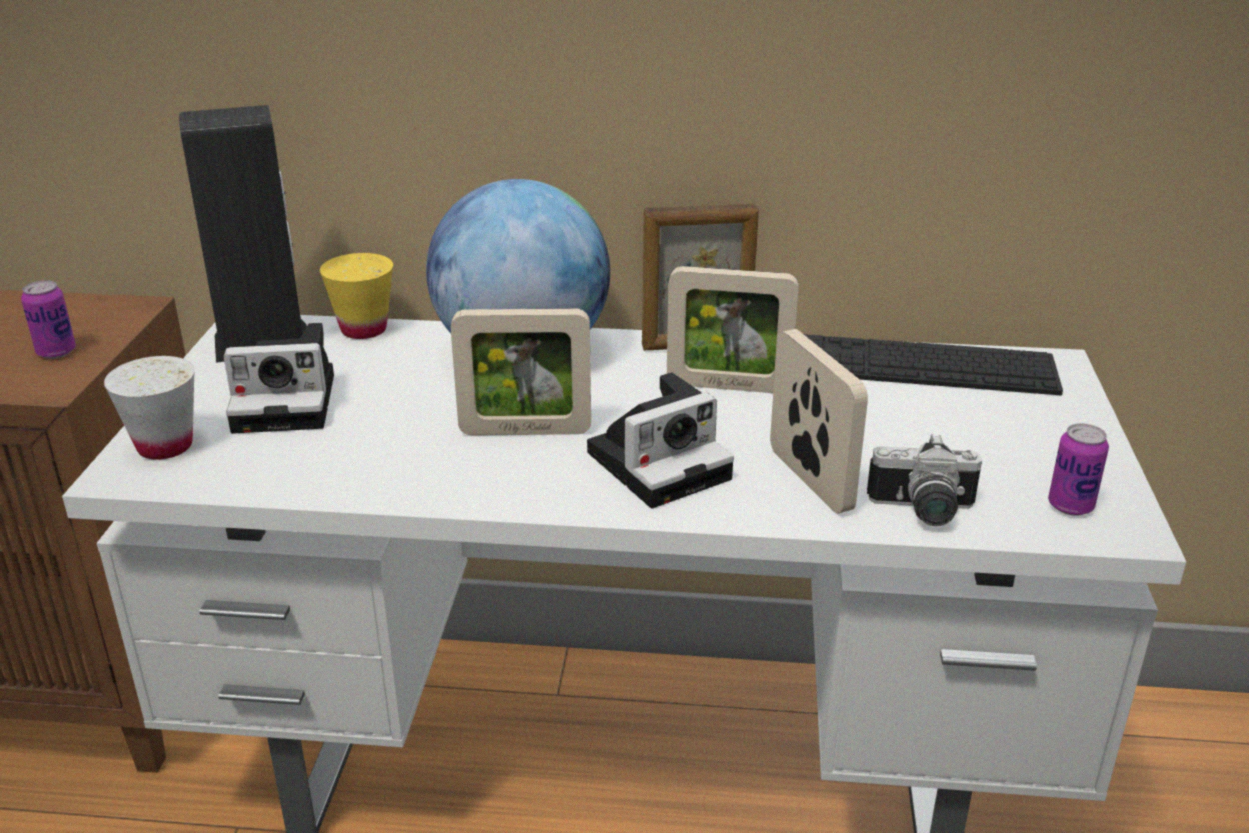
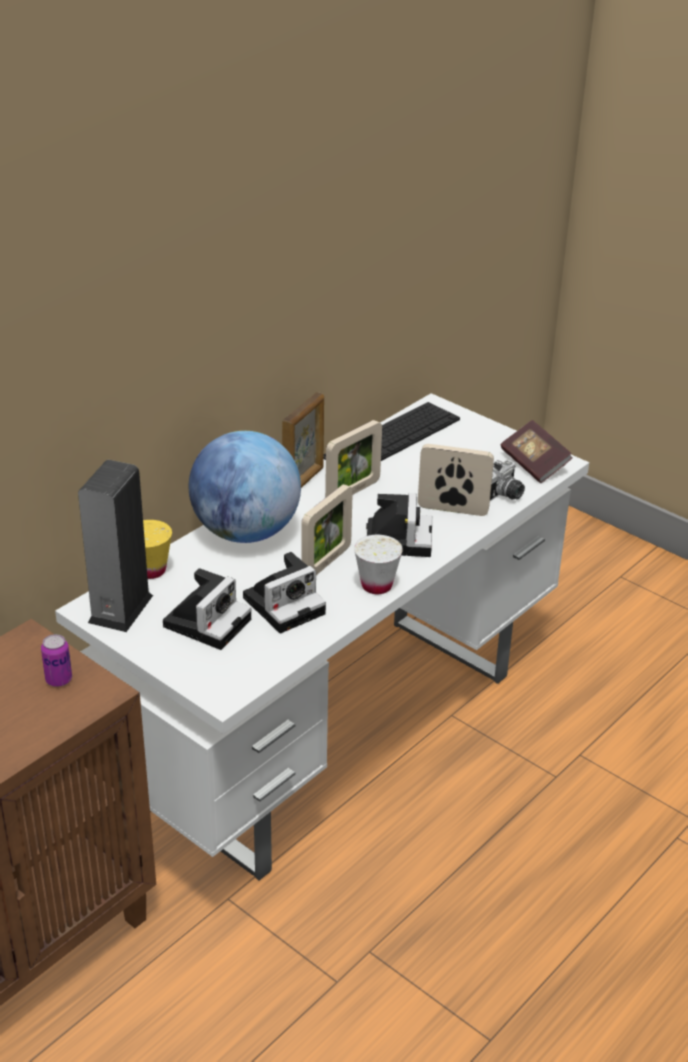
camera: 55 degrees left, 5 degrees up
white cup [104,356,195,460] -> white cup moved to [354,535,403,594]
can [1048,424,1109,516] -> book [501,420,573,483]
none -> camera [243,552,326,633]

